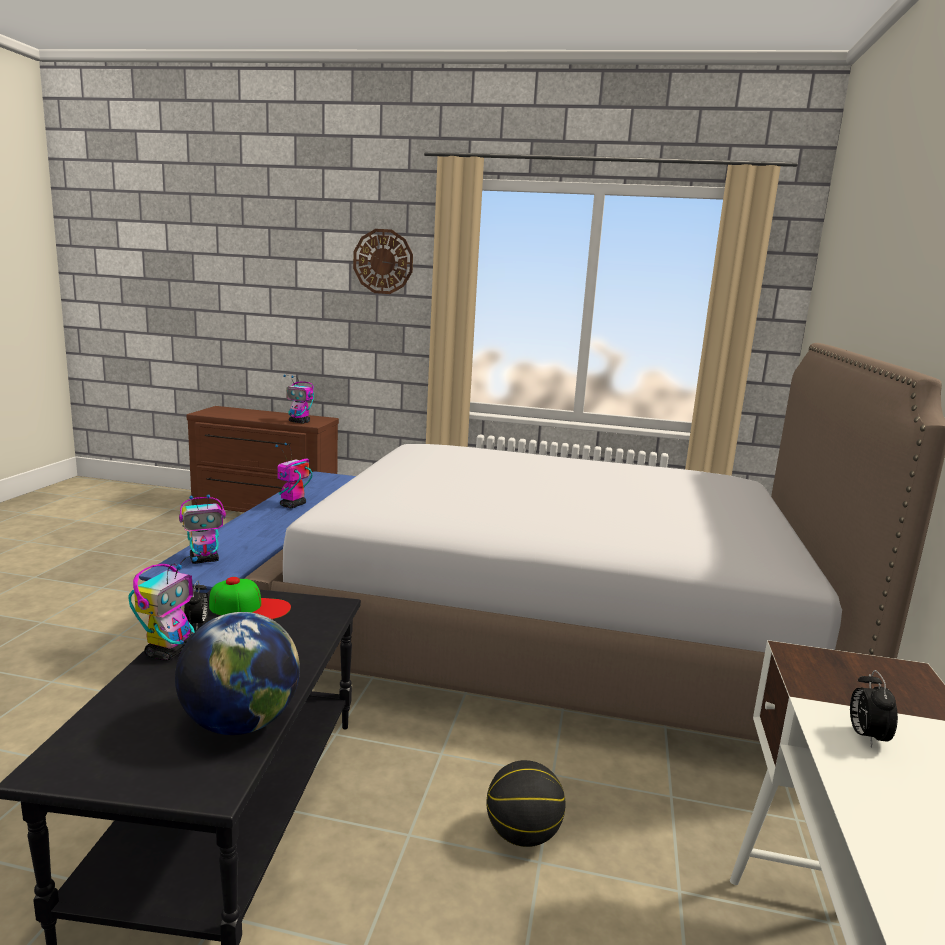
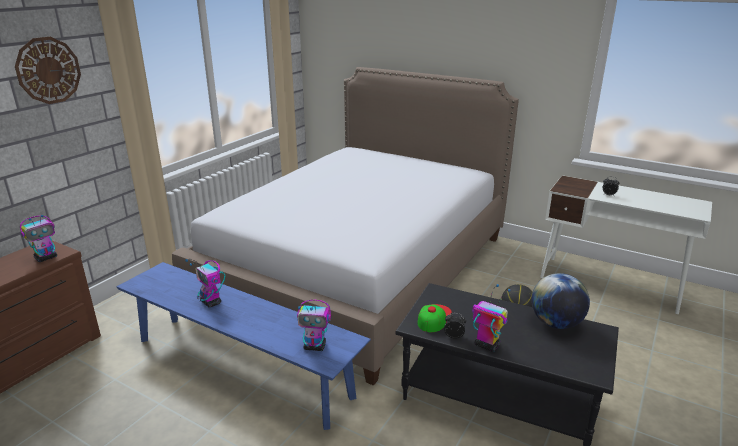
camera: 70 degrees left, 10 degrees up
toy robot [179,494,226,564] -> toy robot turned 105 degrees clockwise [297,300,331,351]

